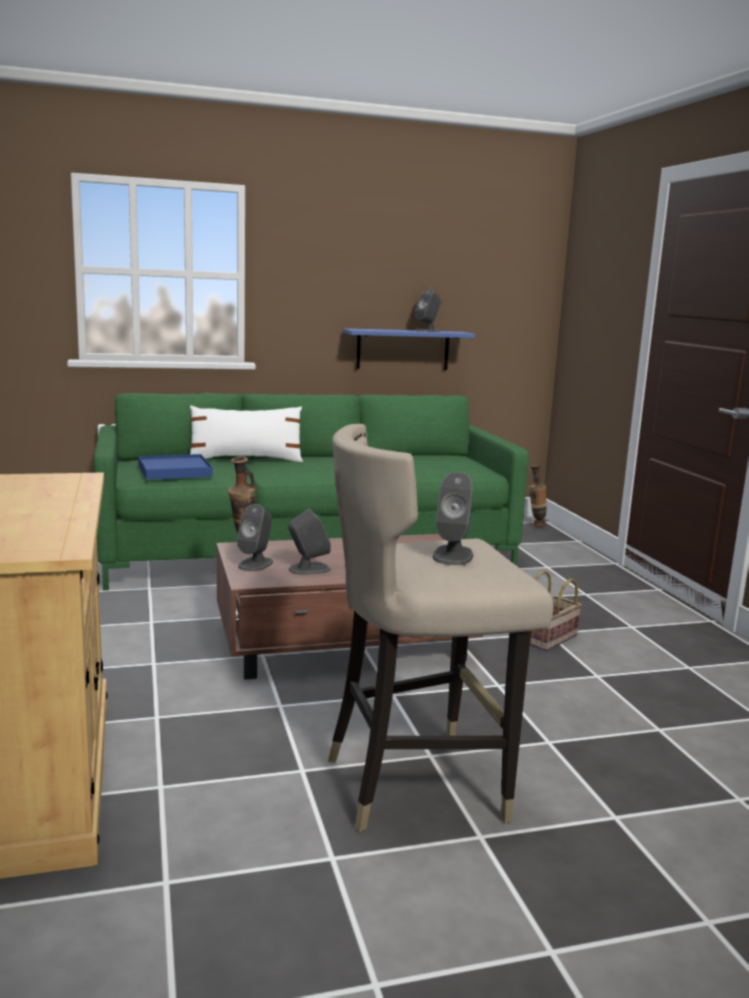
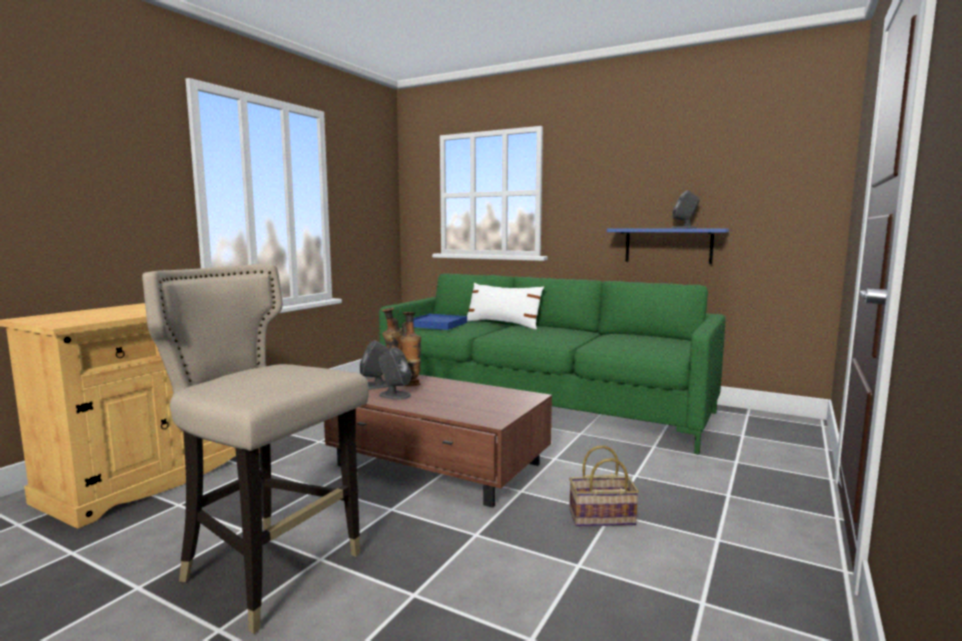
camera: 45 degrees right, 5 degrees down
grey speaker [432,472,473,565] -> none
vase [528,465,547,526] -> vase moved to [400,312,421,386]

